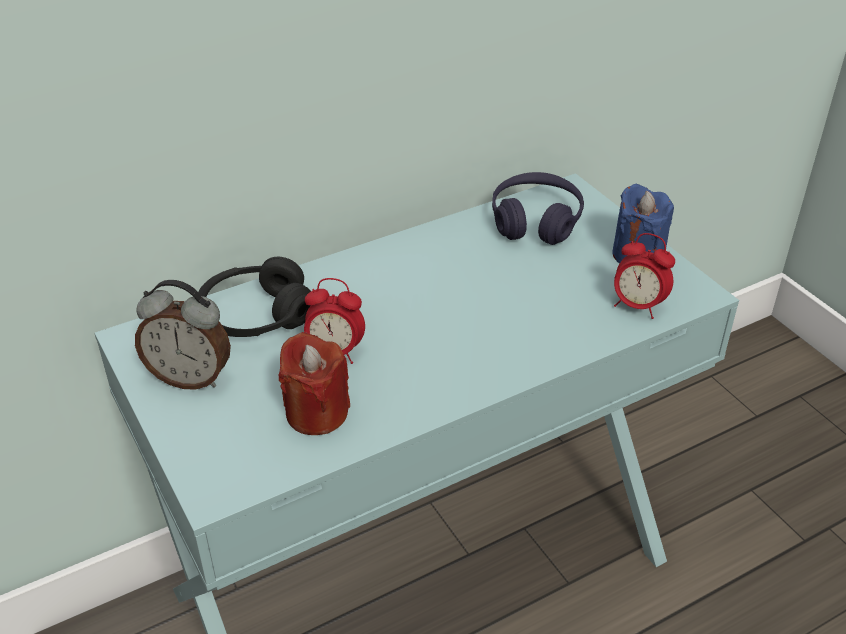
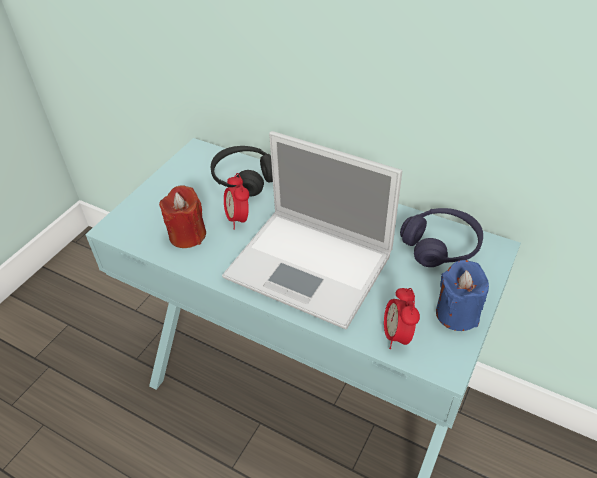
camera: 60 degrees right, 5 degrees up
alarm clock [135,280,231,390] -> none
none -> laptop [222,131,402,330]

